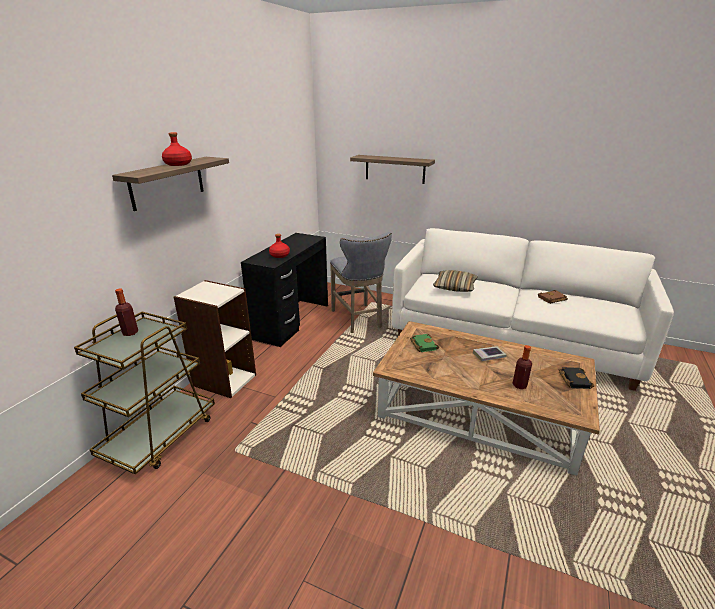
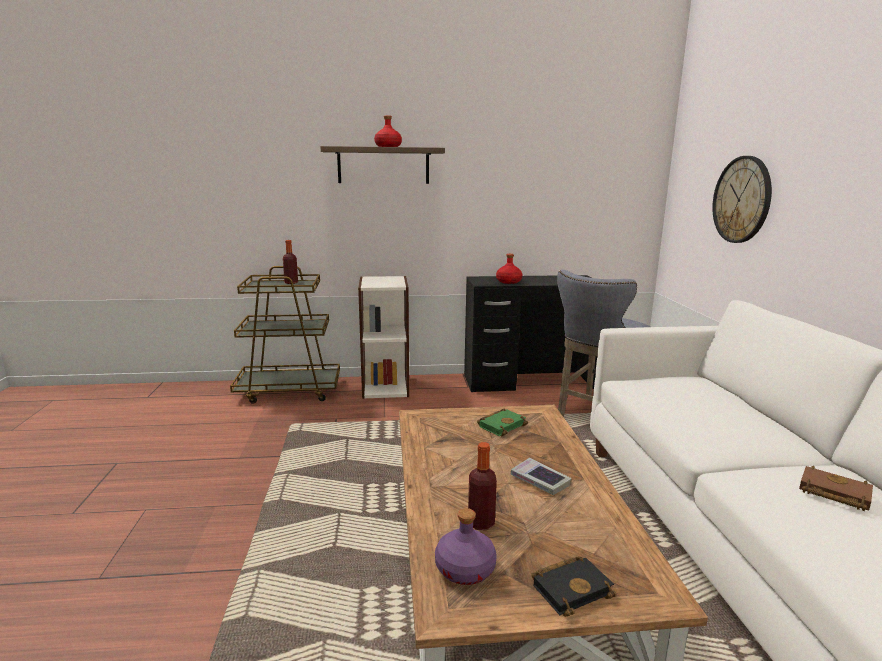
camera: 60 degrees right, 10 degrees down
shelf [350,155,435,184] -> wall clock [713,156,772,243]
pillow [433,270,478,292] -> none
none -> purple bottle [435,508,497,585]

